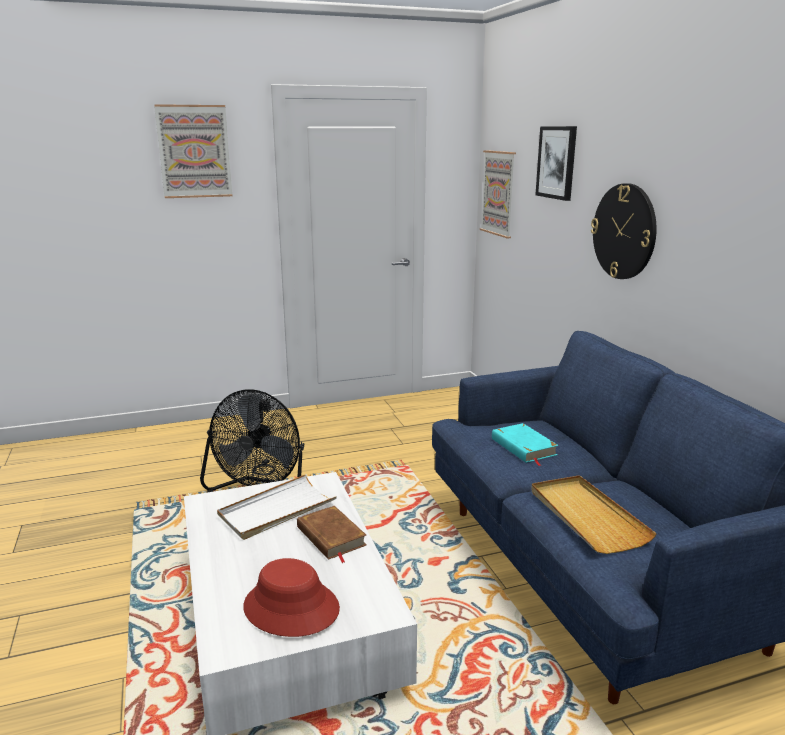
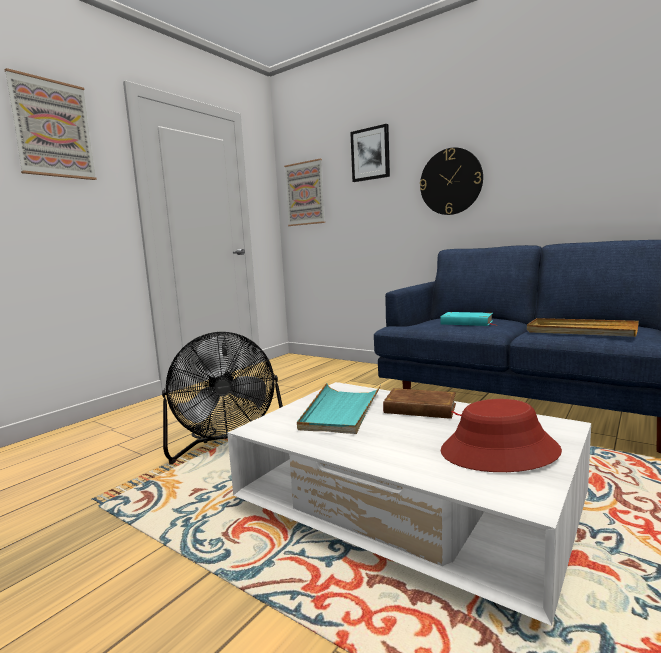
camera: 35 degrees left, 10 degrees down
white tray [217,474,337,540] -> turquoise tray [297,383,381,434]

